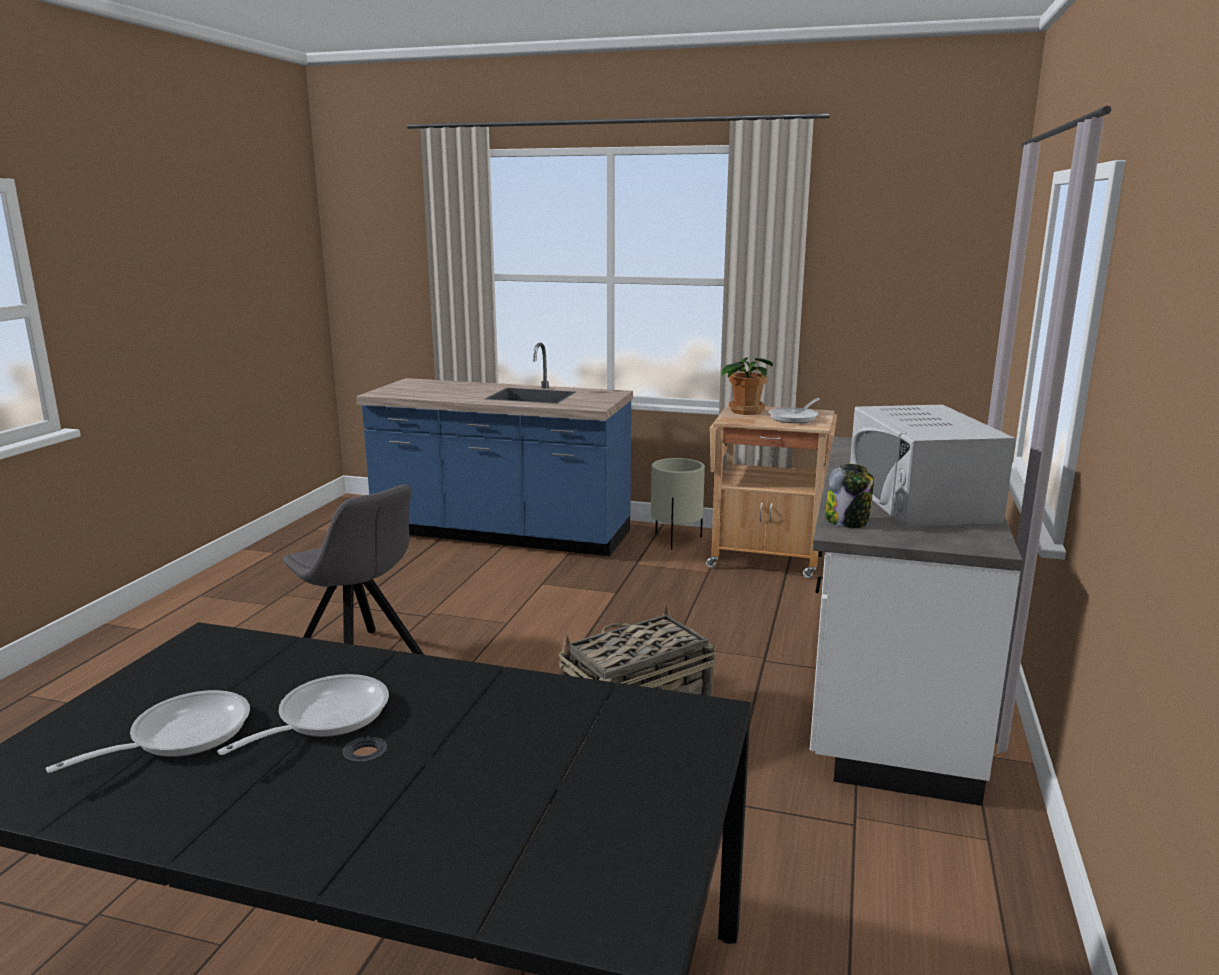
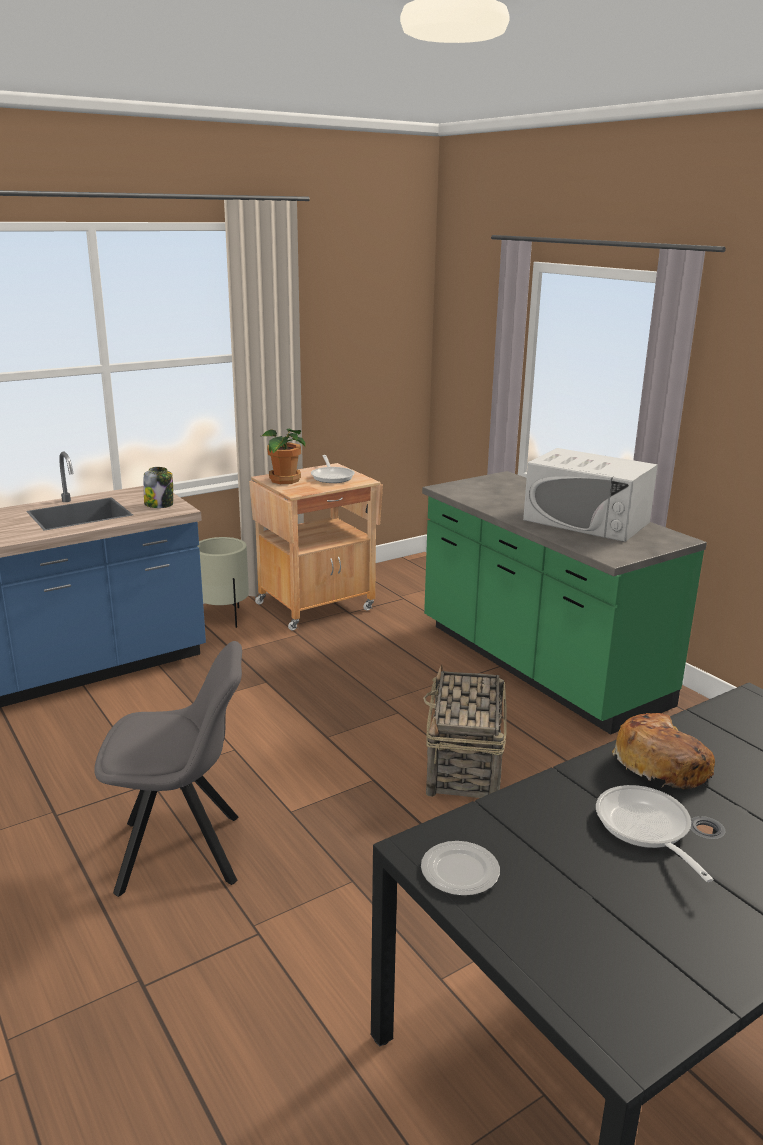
camera: 50 degrees left, 5 degrees up
frying pan [46,690,250,773] -> none
white counter [810,436,1022,806] -> green counter [422,471,707,735]
jar [825,464,874,528] -> jar moved to [144,467,173,508]
none -> plate [421,841,500,896]
none -> bread [612,713,715,790]

